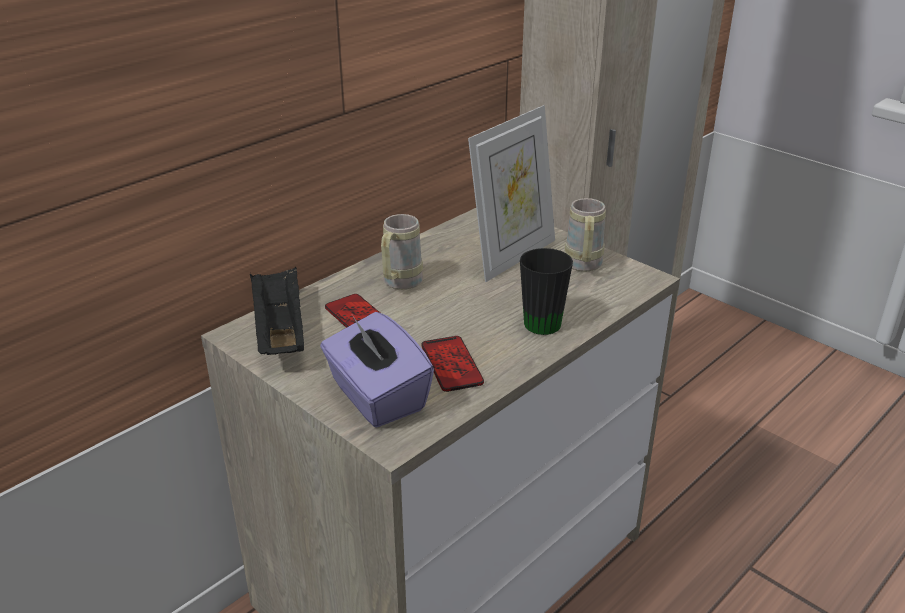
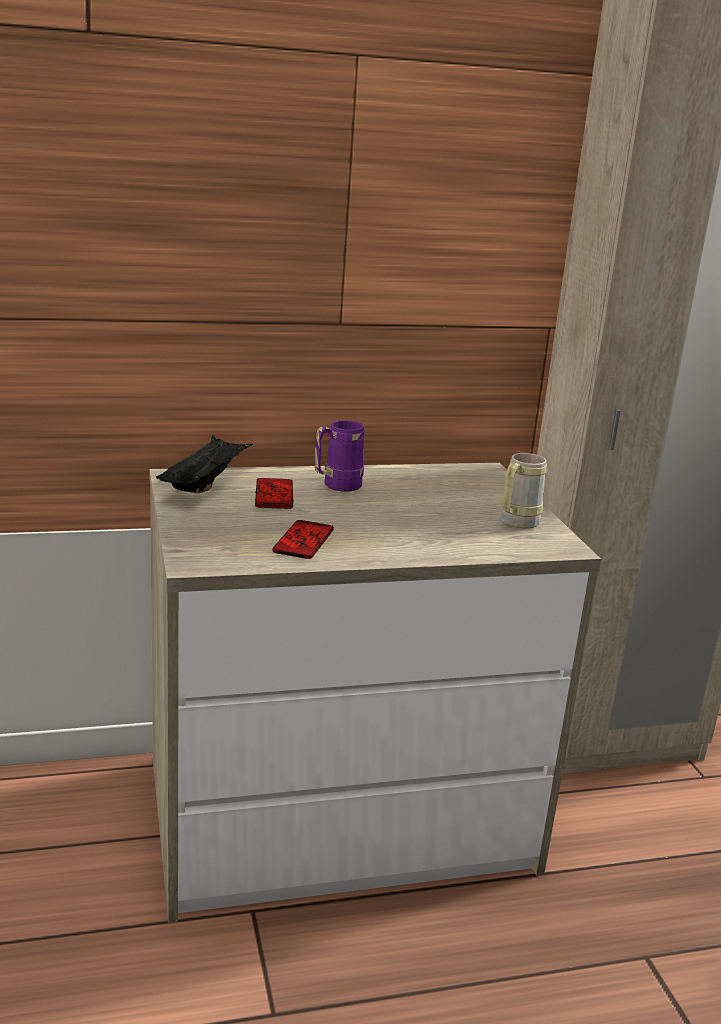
camera: 30 degrees right, 10 degrees down
purple tissue box [320,312,434,428] -> none
beige mug [381,214,423,290] -> purple mug [314,420,364,492]
picture frame [468,105,555,282] -> none
black mug [520,248,573,335] -> none

